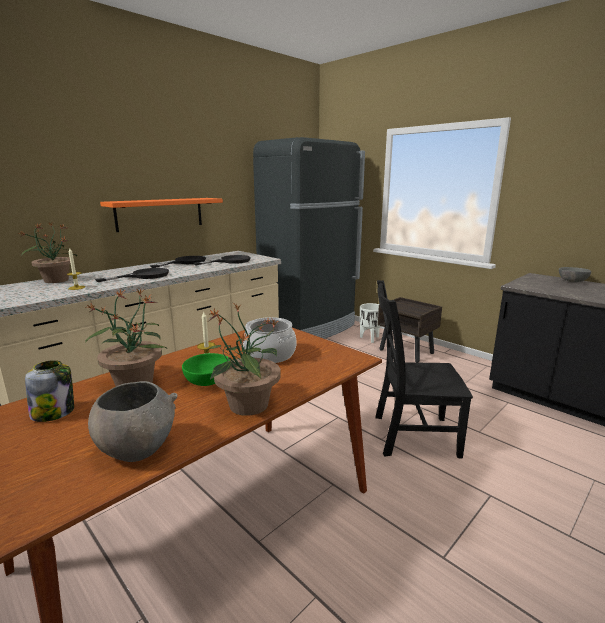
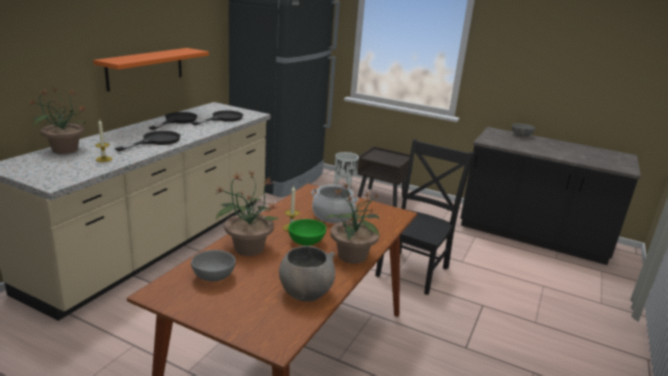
camera: 20 degrees left, 5 degrees up
jar [25,360,74,422] -> grey bowl [191,250,236,282]
black chair [375,280,473,458] -> black chair turned 135 degrees clockwise [375,139,475,295]

